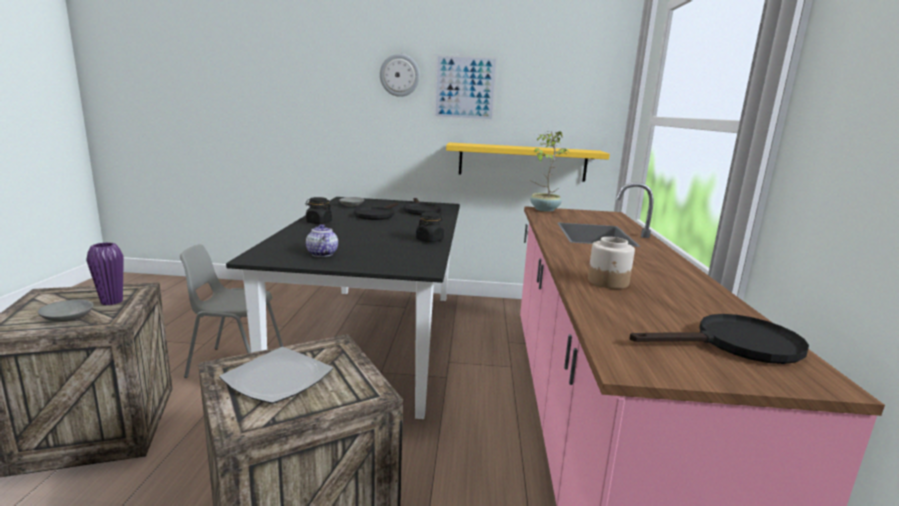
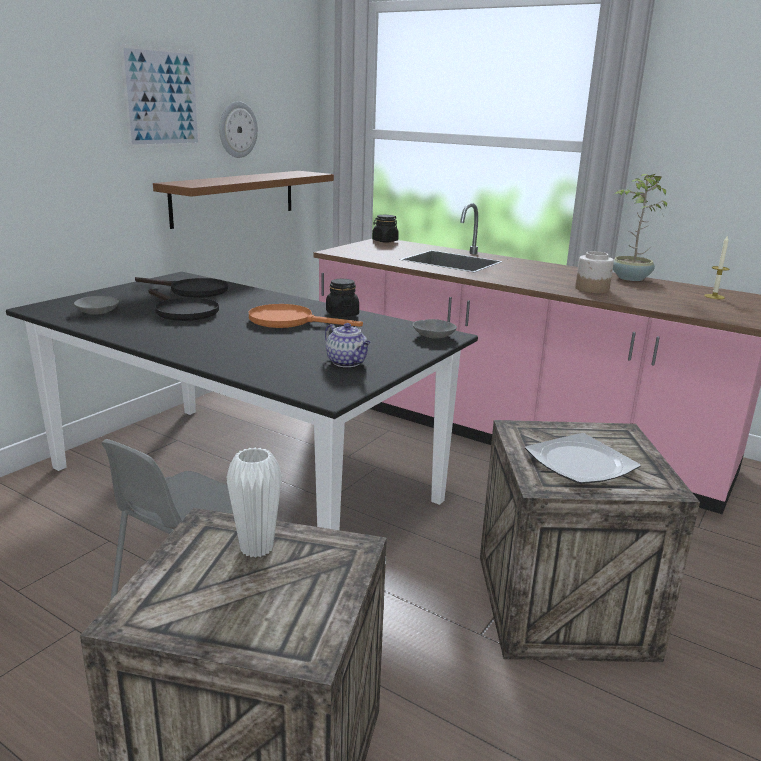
camera: 60 degrees left, 5 degrees up
grey bowl [38,300,94,322] -> grey bowl moved to [413,319,457,339]
purple vase [86,242,124,305] -> white vase [226,448,282,558]
black jar [306,197,332,224] -> black jar moved to [372,215,399,242]
teapot [306,224,338,257] -> teapot turned 135 degrees counterclockwise [325,323,371,367]
wall clock [380,54,420,97] -> wall clock moved to [219,101,258,158]
yellow shelf [446,142,610,182] -> brown shelf [153,171,334,229]
potted plant [530,131,569,212] -> potted plant moved to [613,174,667,281]
black frying pan [629,314,809,364] -> candle [704,235,729,299]
none -> orange frying pan [249,304,363,328]

